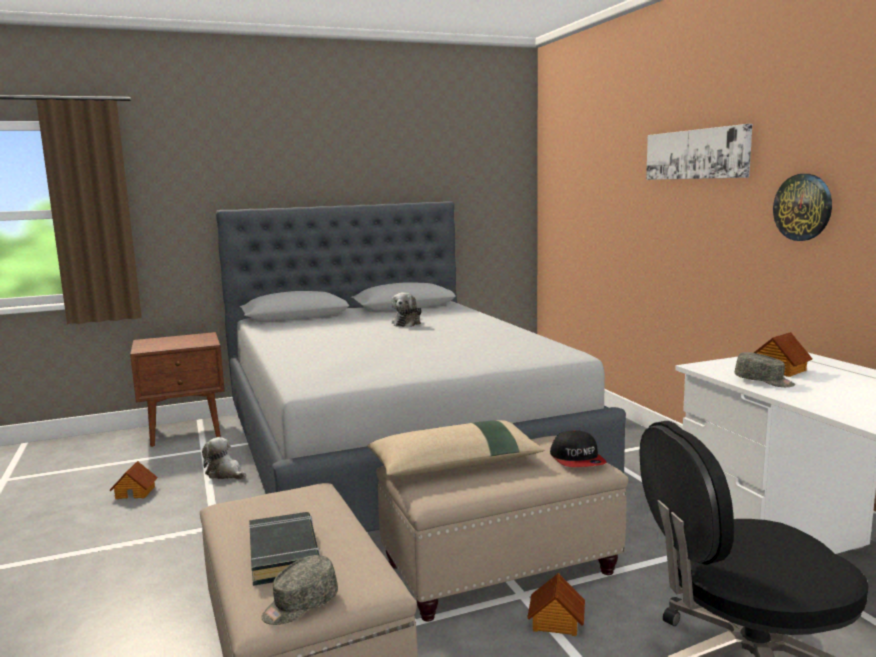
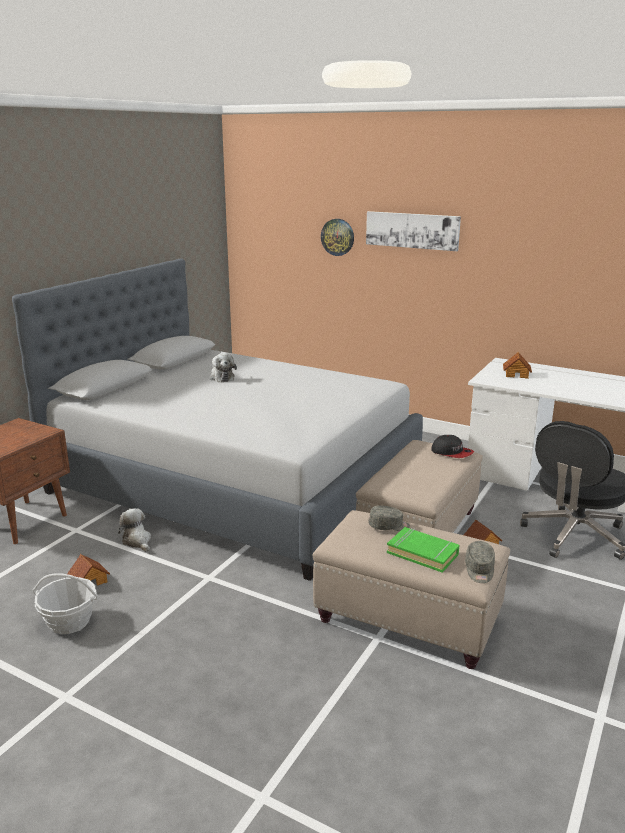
camera: 40 degrees left, 10 degrees up
plush toy [202,437,246,479] -> plush toy turned 60 degrees clockwise [118,508,151,552]
black book [249,512,320,586] -> green book [387,527,459,573]
beige pillow [367,420,545,476] -> none
grey cap [735,352,795,387] -> grey cap moved to [369,505,410,531]
wall clock [773,174,832,241] -> wall clock moved to [321,219,354,256]
none -> basket [33,573,98,634]

